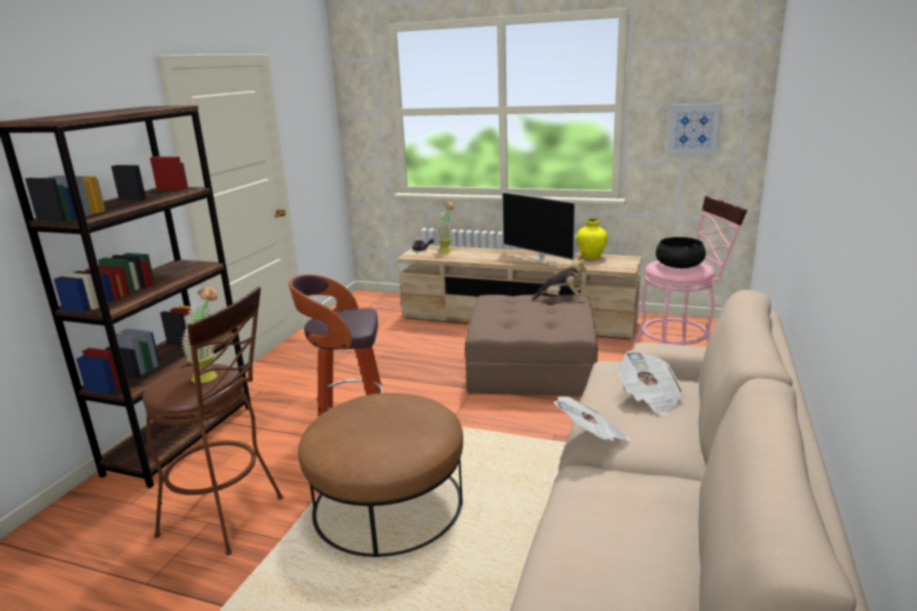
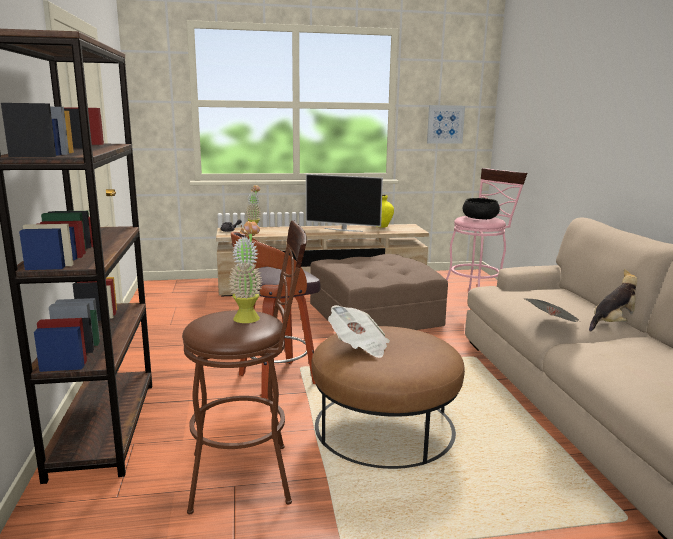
camera: 30 degrees left, 5 degrees down
plush toy [532,256,586,300] -> plush toy moved to [589,269,637,332]
newspaper [617,350,685,415] -> newspaper moved to [328,305,390,358]

